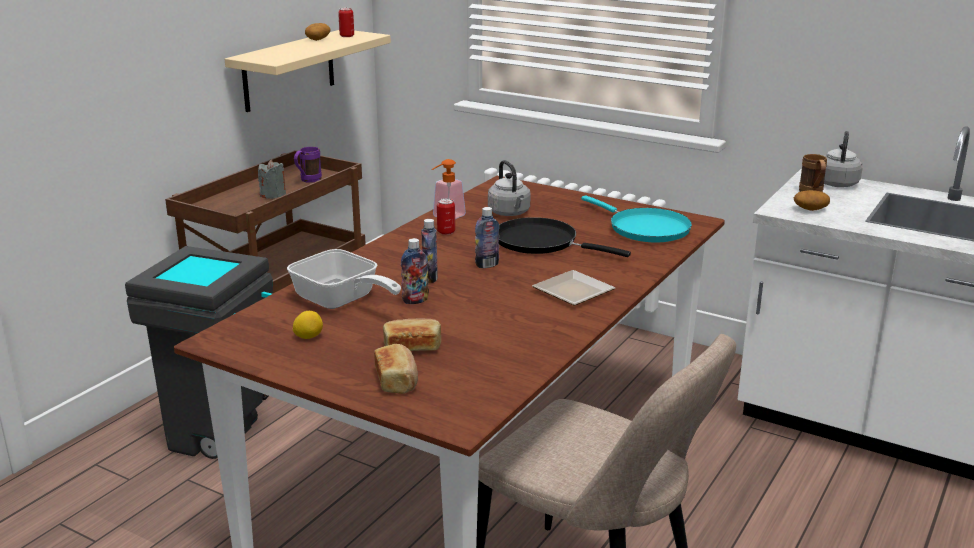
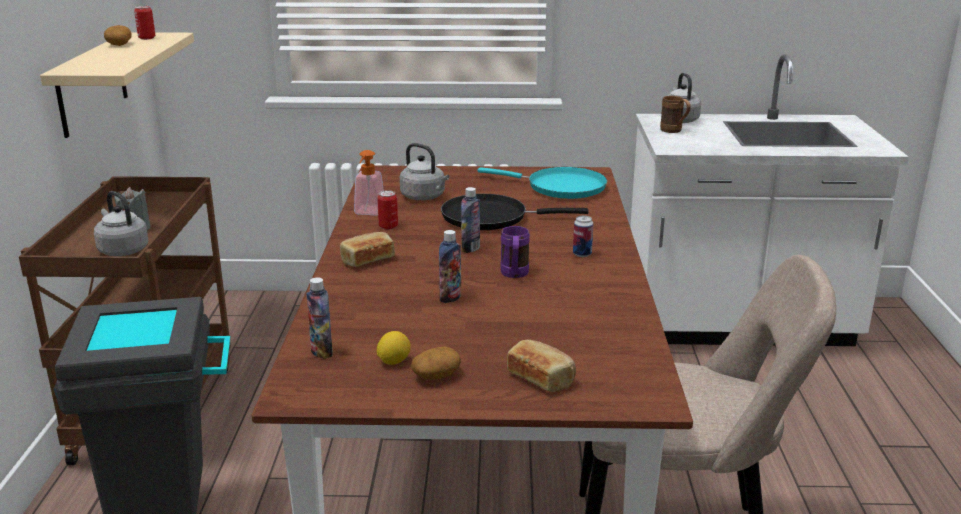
camera: 30 degrees left, 0 degrees up
frying pan [287,249,401,309] -> none
purple mug [294,147,322,183] -> purple mug moved to [500,226,530,278]
bread [383,318,441,351] -> bread moved to [340,232,395,267]
bottle [421,219,438,283] -> bottle moved to [306,277,333,359]
plate [532,270,616,306] -> can [573,216,593,257]
potato [794,190,830,211] -> potato moved to [411,346,461,379]
none -> grey kettle [94,191,149,256]

